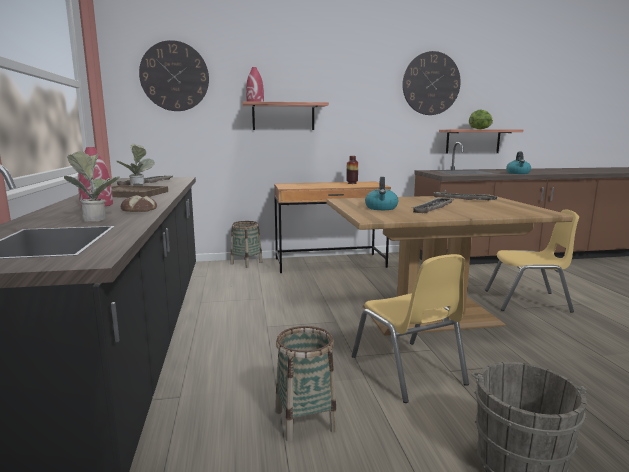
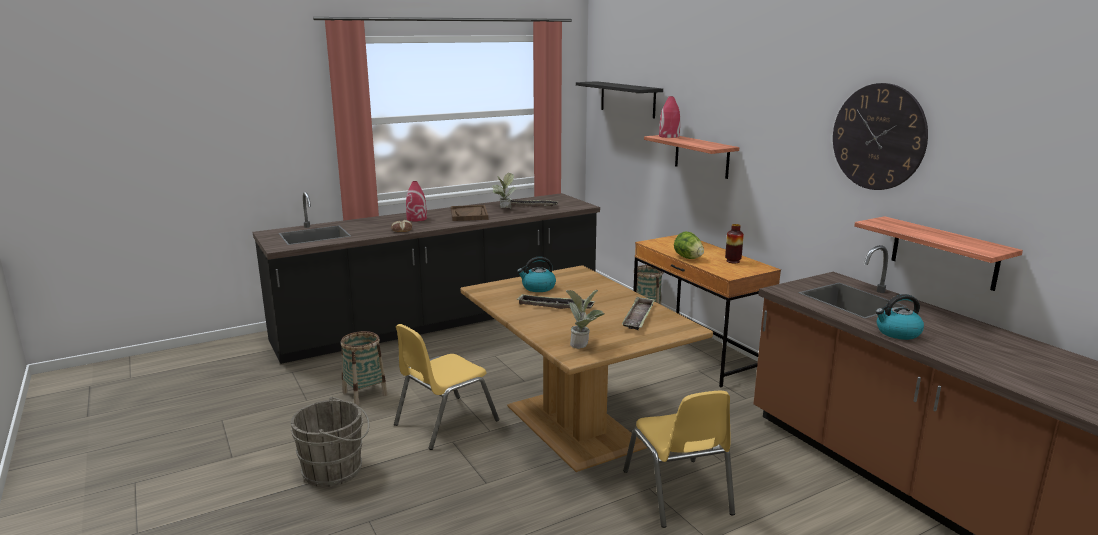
camera: 70 degrees right, 5 degrees up
potted plant [64,151,120,222] -> potted plant moved to [566,289,604,349]
wall clock [139,40,209,111] -> black shelf [576,81,663,118]
lettuce [469,110,493,129] -> lettuce moved to [674,232,704,259]

